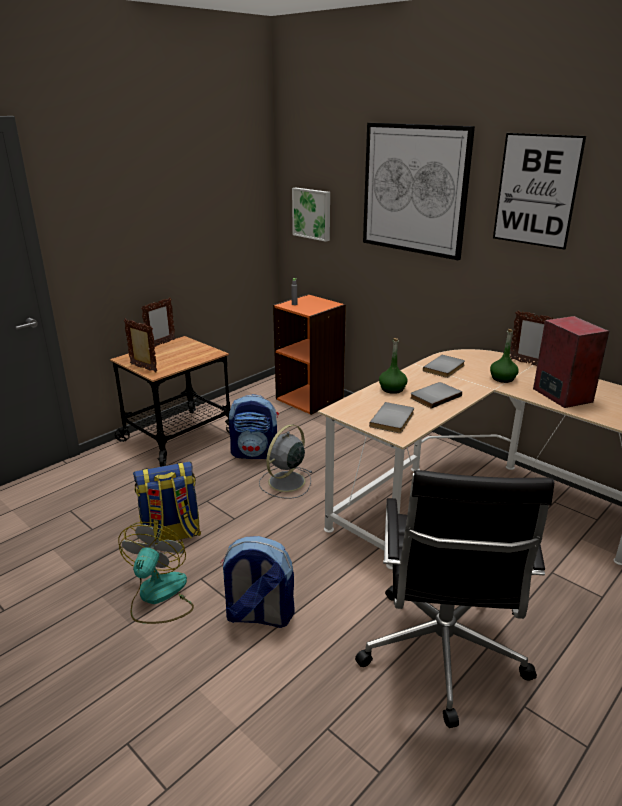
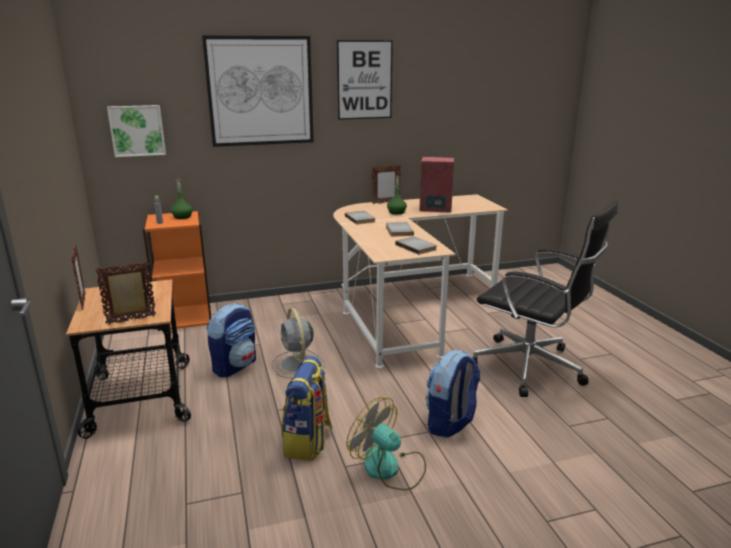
camera: 60 degrees left, 5 degrees down
green bottle [379,338,407,394] -> green bottle moved to [171,178,193,219]

